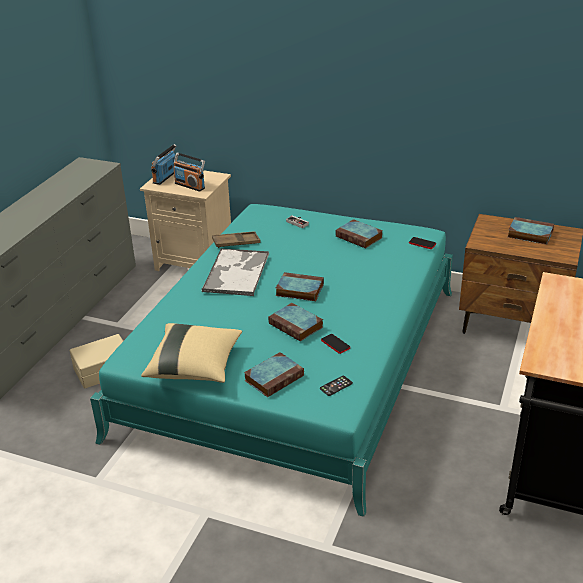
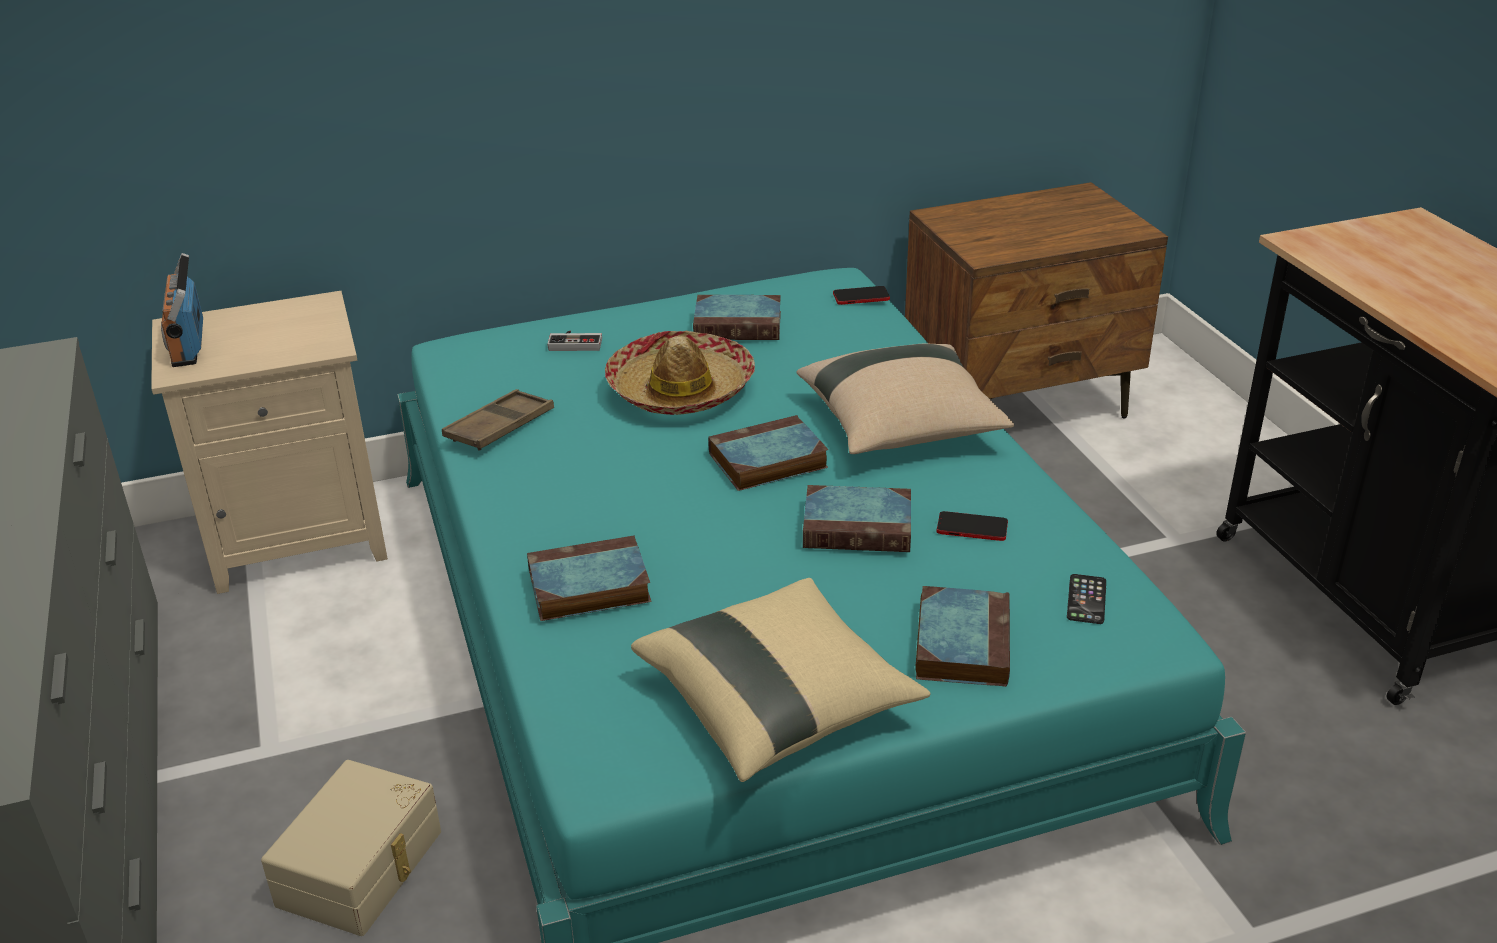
camera: 40 degrees left, 0 degrees up
radio [173,153,205,192] -> none
tray [201,249,269,296] -> none
book [508,217,554,245] -> book moved to [527,536,652,621]
none -> hat [605,331,755,415]
none -> beige pillow [797,344,1014,454]

